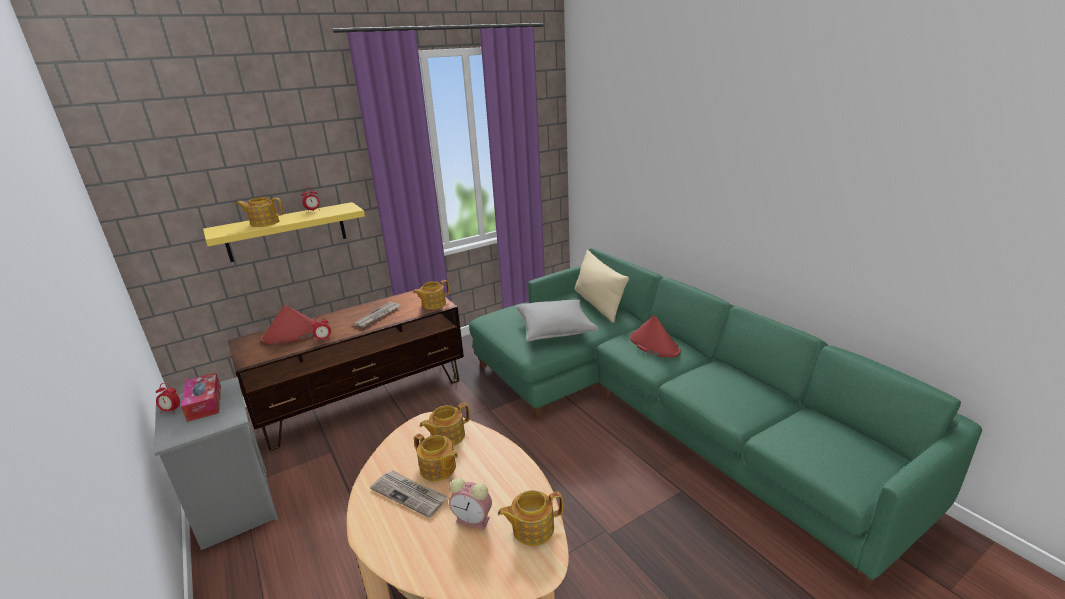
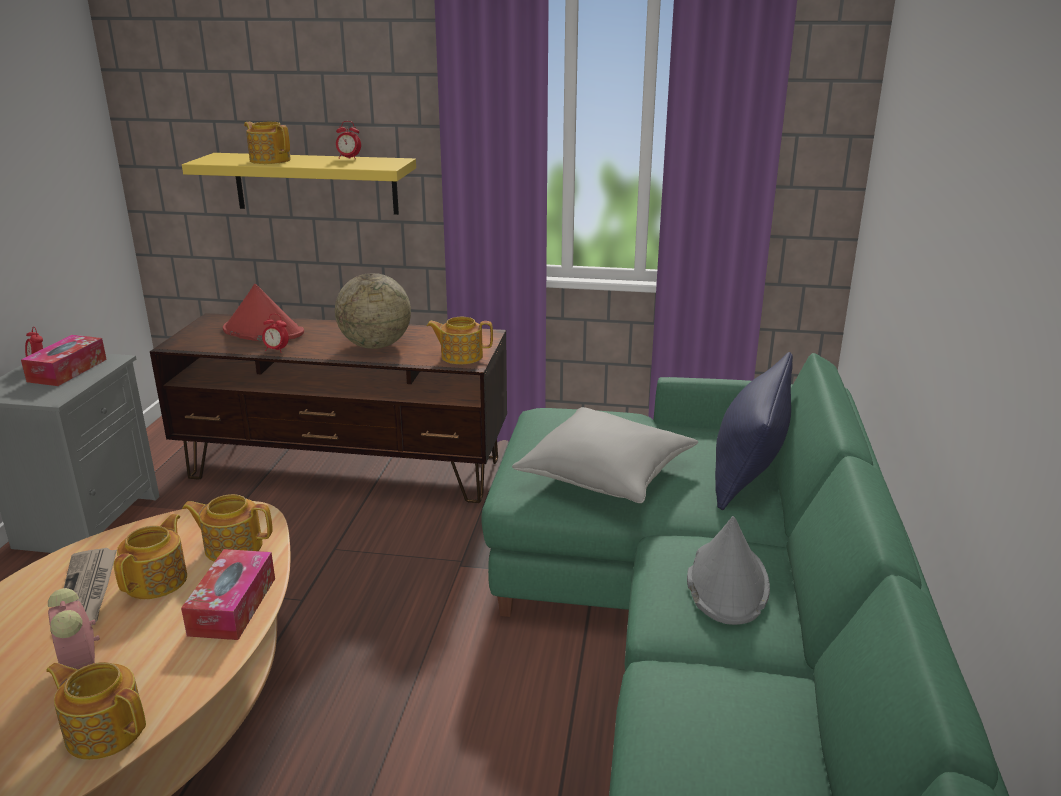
camera: 40 degrees right, 0 degrees up
newspaper [353,302,400,327] -> globe [335,273,411,349]
teapot [414,433,458,481] -> teapot turned 150 degrees counterclockwise [113,514,187,599]
beige pillow [574,250,629,323] -> blue pillow [715,352,793,510]
red hat [630,315,681,358] -> grey hat [687,516,770,625]
none -> tissue box [181,549,275,640]

